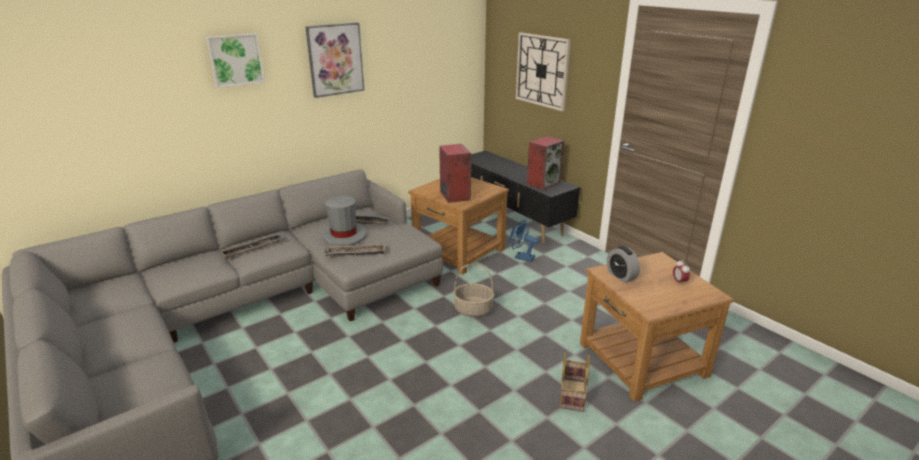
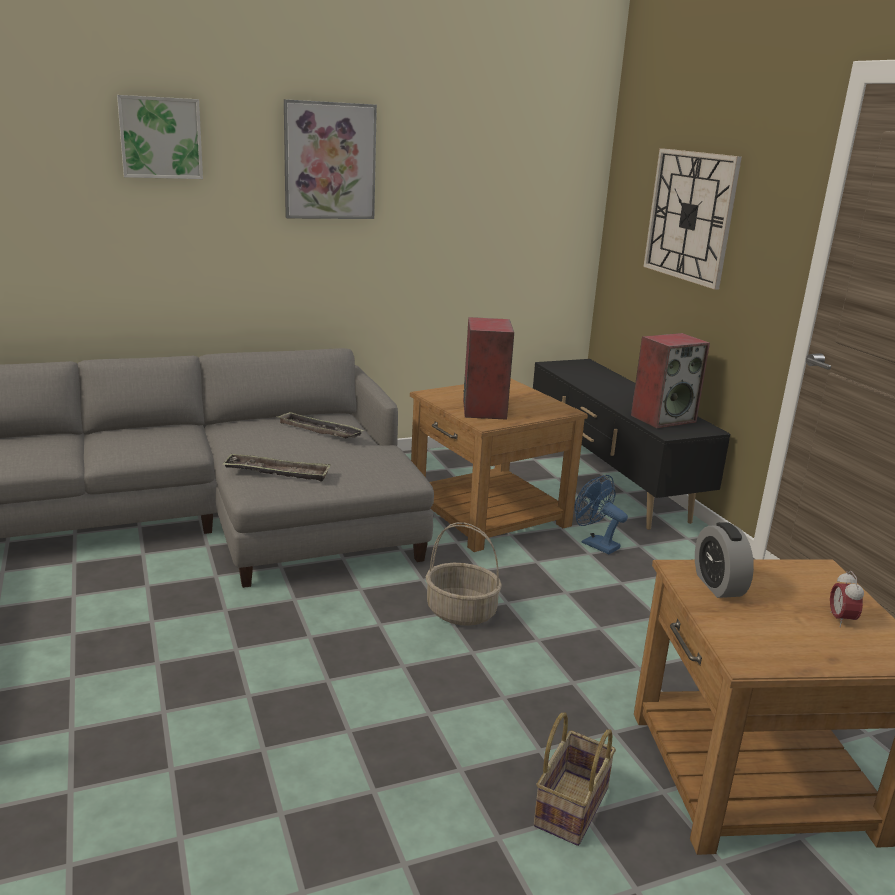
camera: 15 degrees right, 5 degrees down
tray [220,234,283,259] -> none
grey hat [322,196,366,246] -> none

